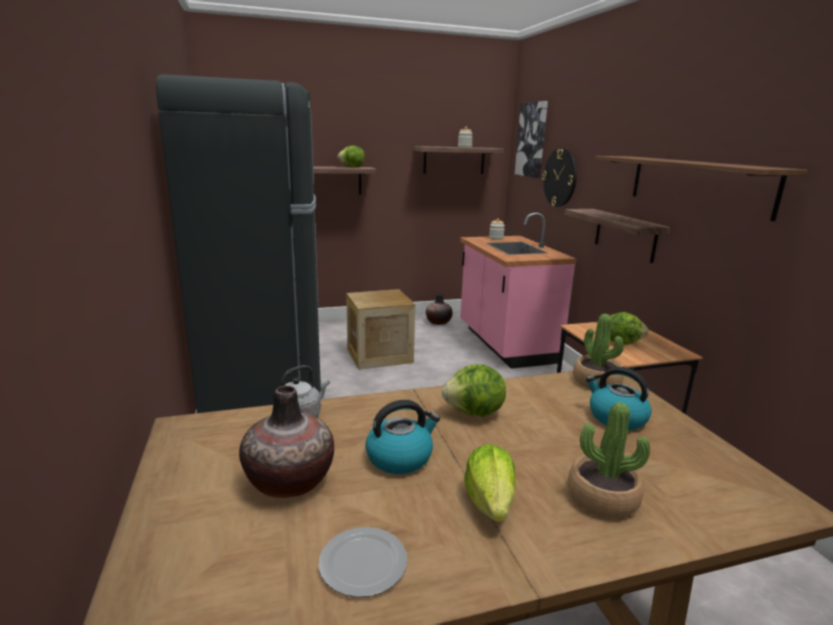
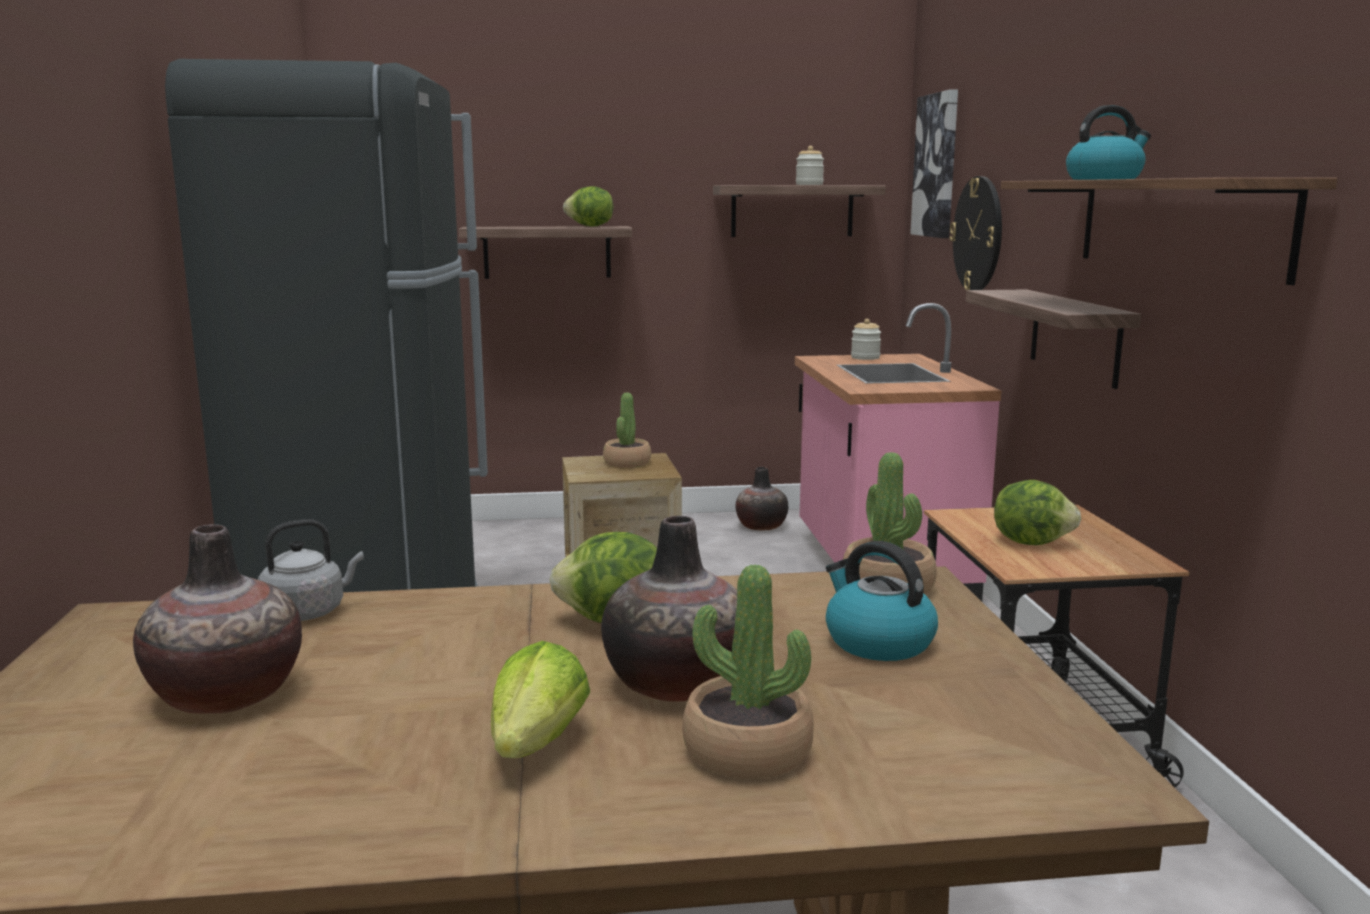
camera: 10 degrees right, 5 degrees down
plate [318,527,408,597] -> none
kettle [365,400,440,474] -> kettle moved to [1066,105,1151,180]
none -> vase [601,516,737,702]
none -> potted plant [603,392,651,468]

